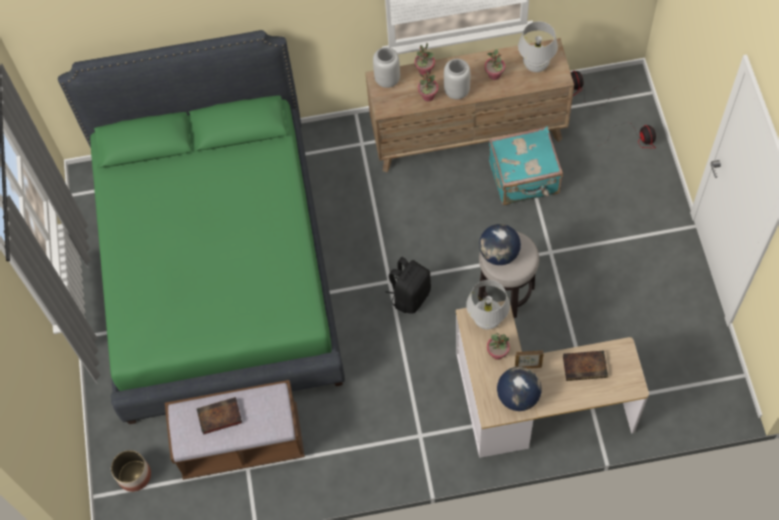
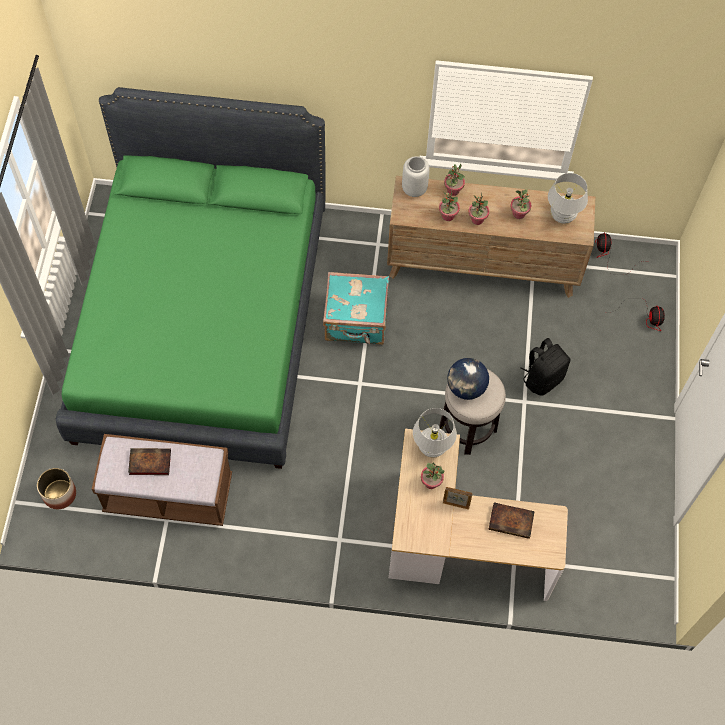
camera: 10 degrees right, 0 degrees up
black backpack [385,257,431,314] -> black backpack moved to [520,338,570,396]
grey vase [444,59,470,99] -> potted plant [469,192,489,225]
turquoise suitcase [489,126,563,205] -> turquoise suitcase moved to [323,272,389,345]
globe [497,367,541,411] -> none

